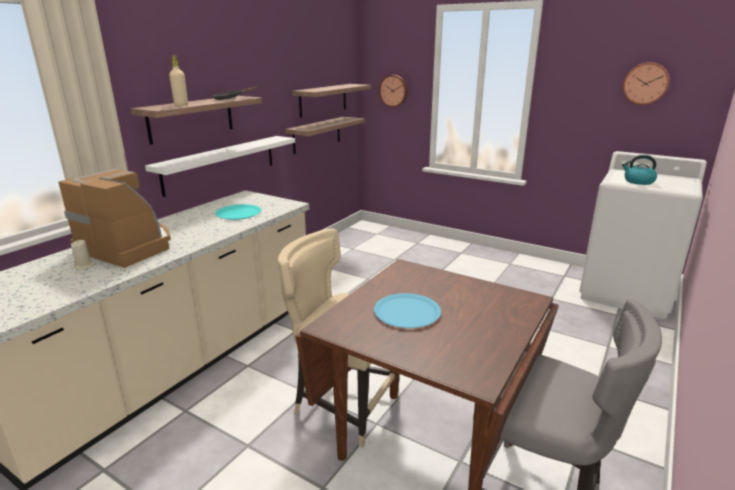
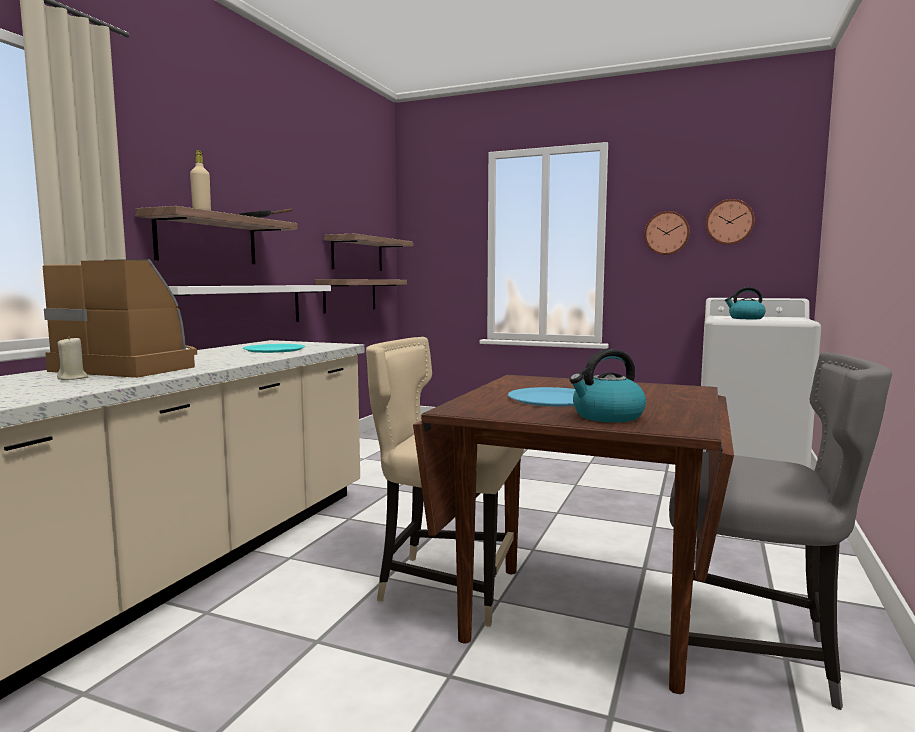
camera: 10 degrees left, 15 degrees down
wall clock [379,75,408,107] -> wall clock moved to [644,211,690,255]
none -> kettle [570,349,646,422]

